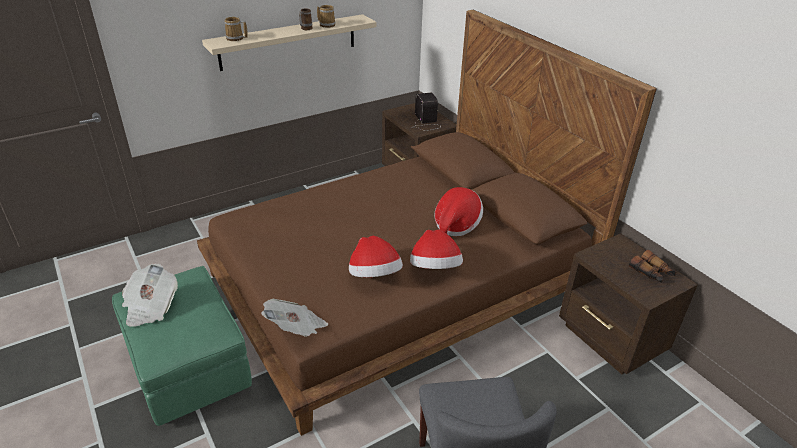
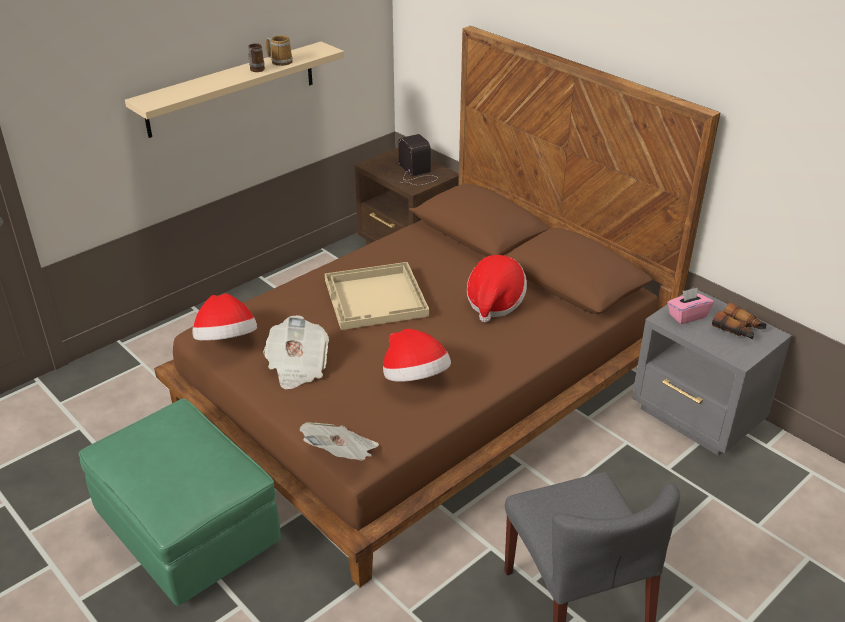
camera: 10 degrees left, 0 degrees up
newspaper [122,263,178,327] -> newspaper moved to [263,315,329,389]
mug [224,17,248,41] -> none
hat [410,229,463,269] -> hat moved to [193,293,257,341]
brown nightstand [559,233,698,374] -> grey nightstand [632,287,792,455]
none -> beige tray [325,262,429,330]
none -> pink tissue box [667,288,713,324]

